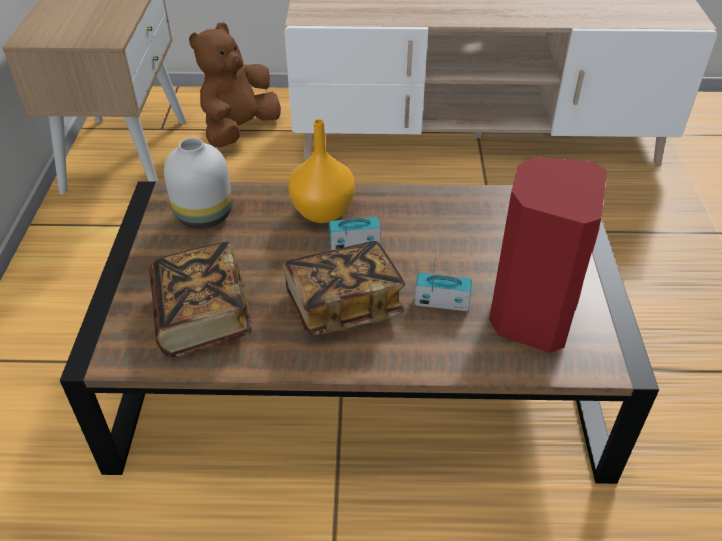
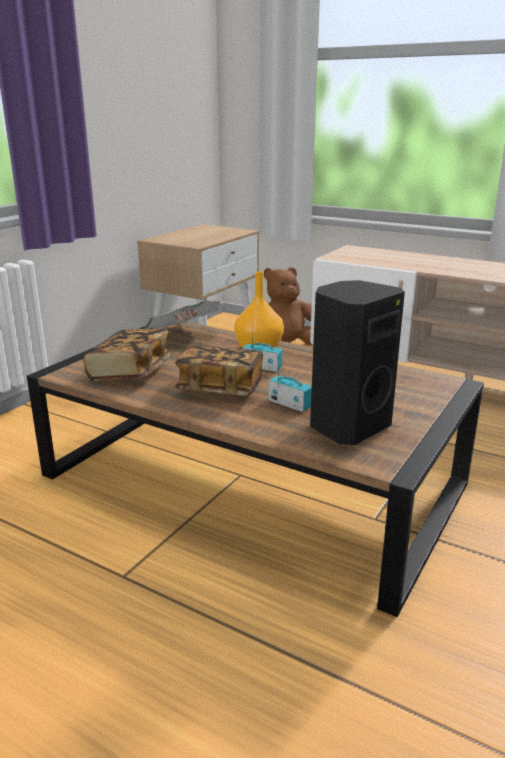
camera: 30 degrees right, 20 degrees down
white vase [164,138,232,229] -> newspaper [145,301,221,329]
red speaker [489,157,607,353] -> black speaker [310,280,405,445]

